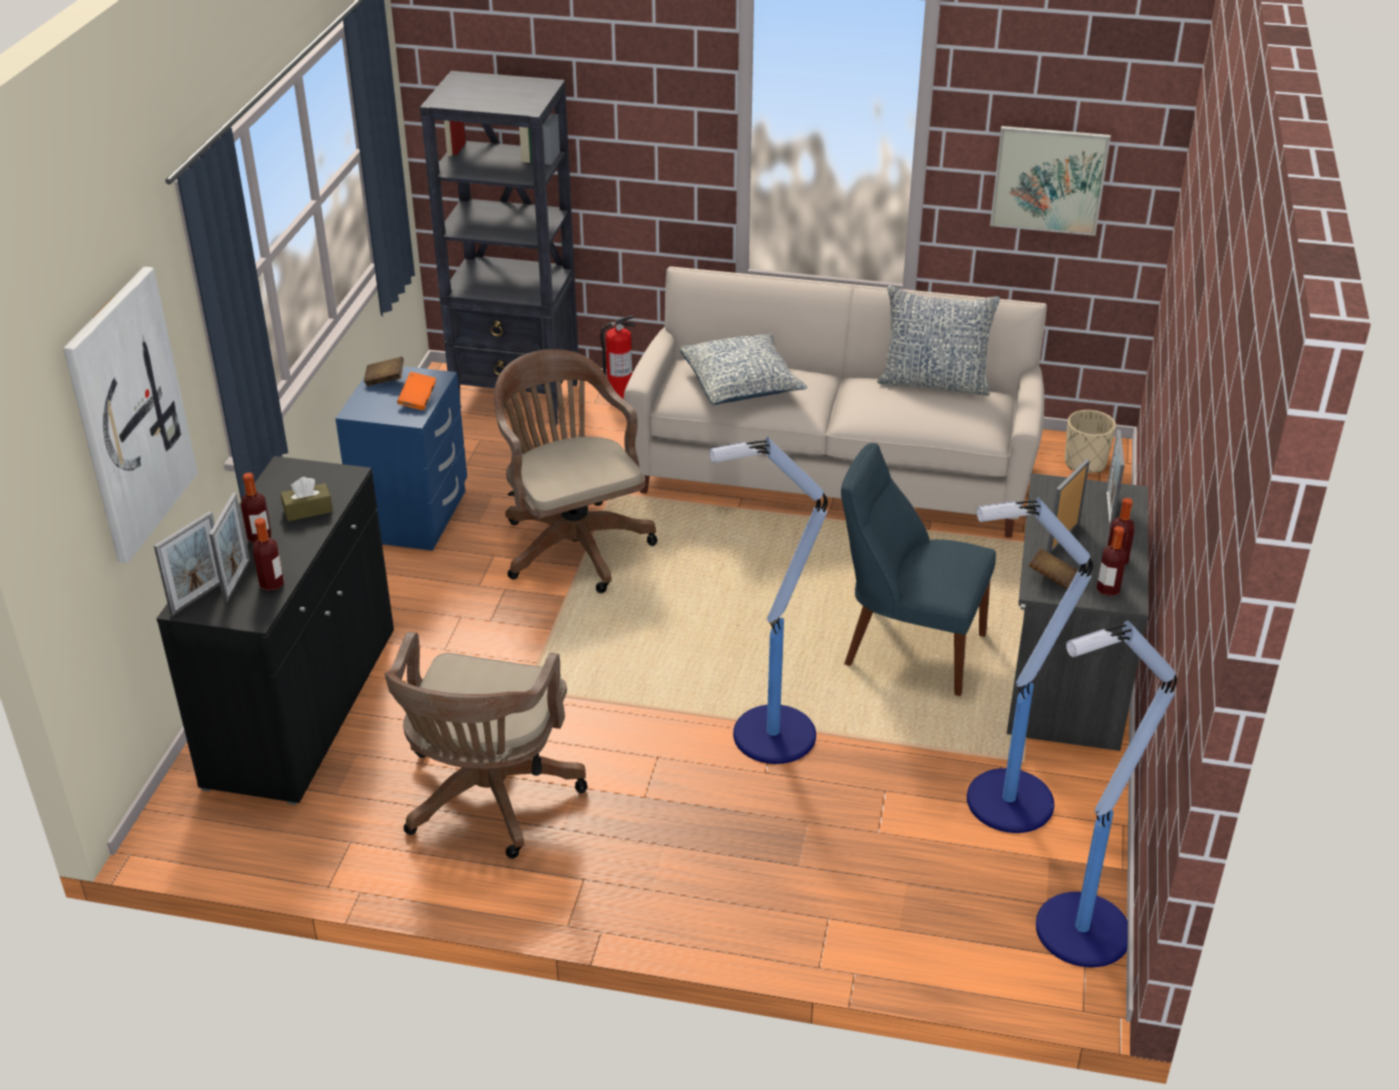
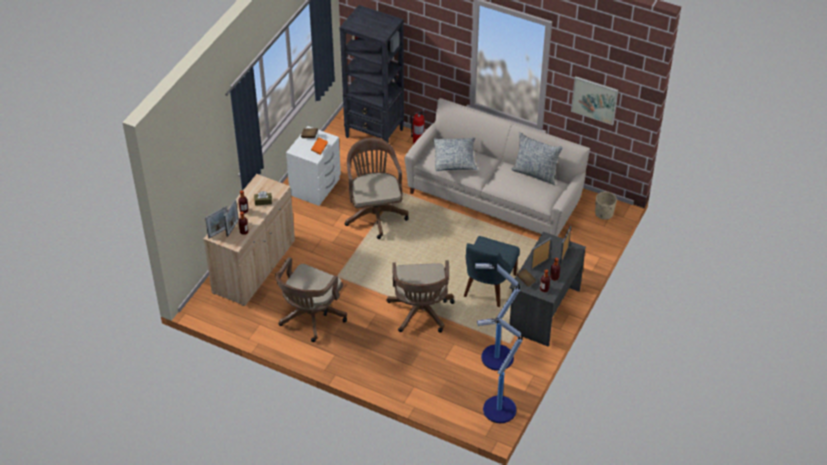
camera: 15 degrees right, 10 degrees up
picture [63,267,198,563] -> none
black cabinet [156,456,394,805] -> beige cabinet [204,174,295,306]
blue nightstand [335,366,467,551] -> white nightstand [286,126,341,206]
floor lamp [709,437,828,764] -> brown office chair [386,260,455,333]
blue chair [841,443,996,696] -> blue chair turned 105 degrees counterclockwise [464,236,520,307]

